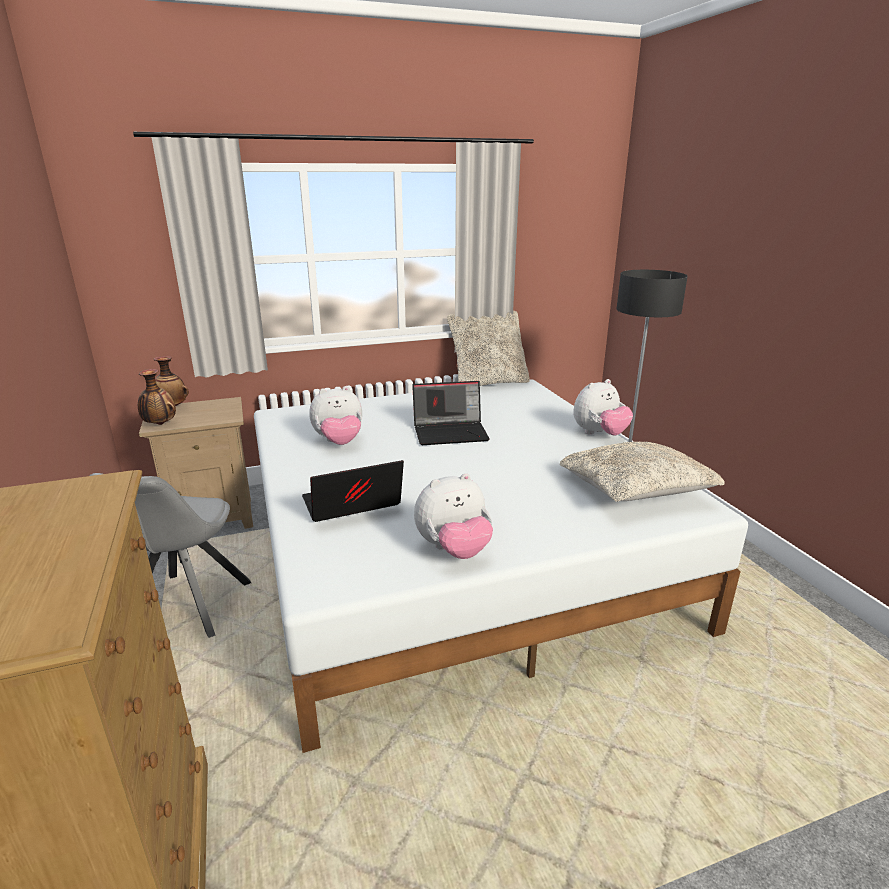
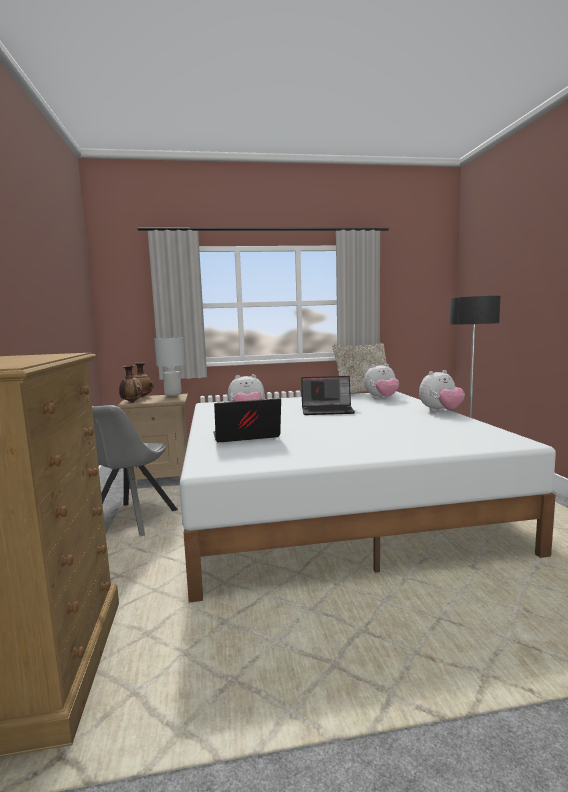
camera: 10 degrees right, 15 degrees down
plush toy [414,473,493,559] -> plush toy moved to [364,364,399,399]
beige pillow [560,441,725,502] -> none
none -> grey table lamp [154,337,185,396]

